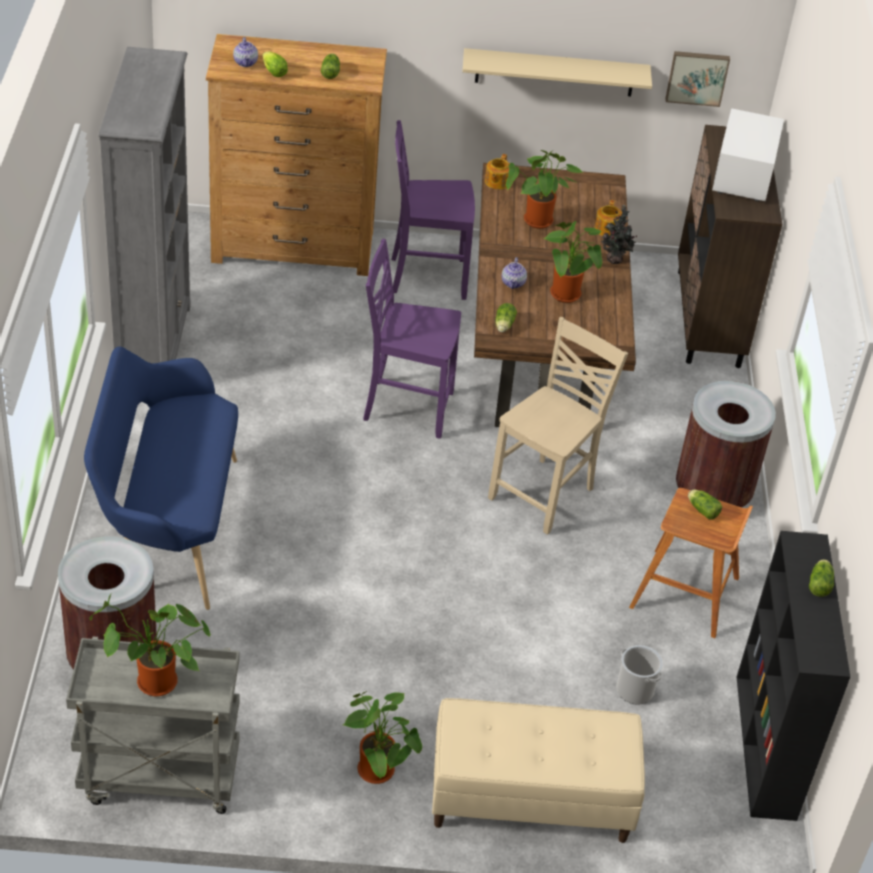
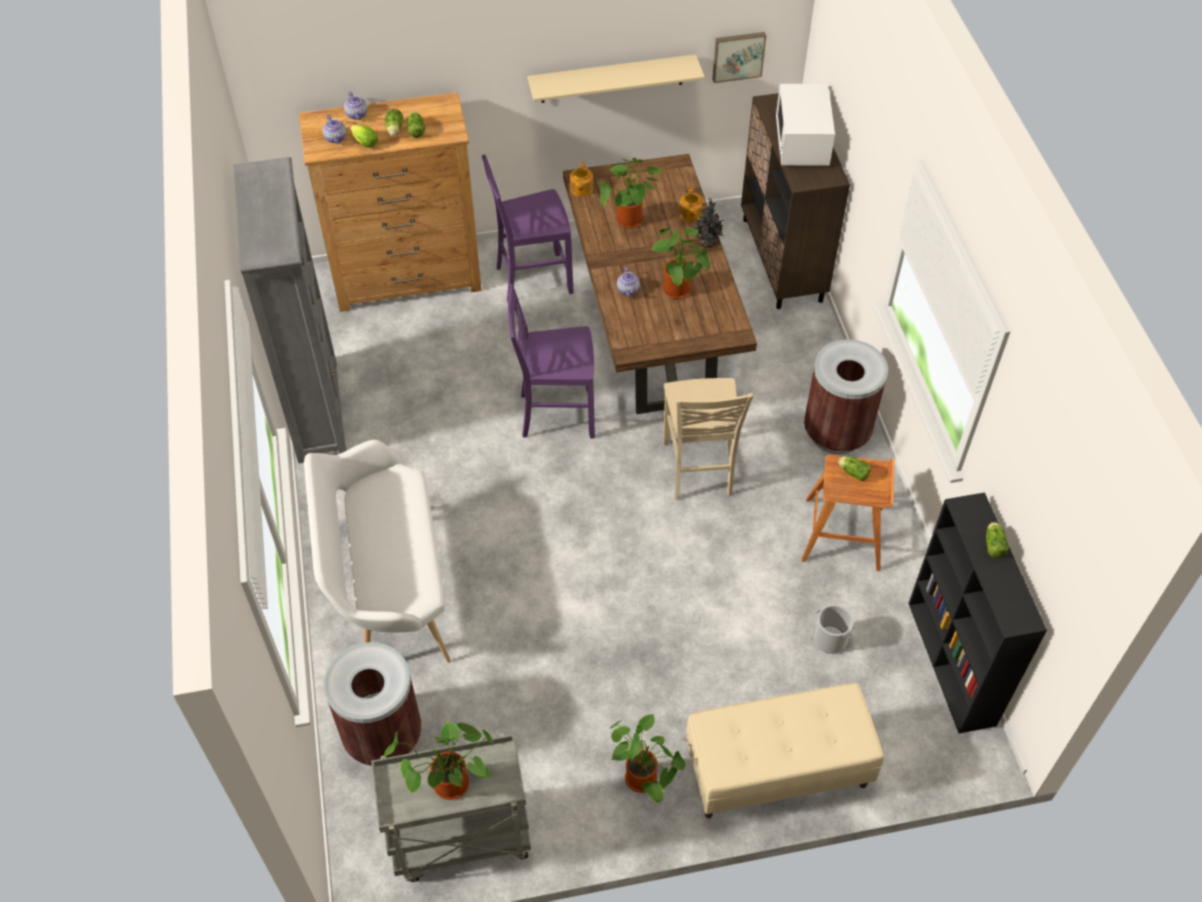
camera: 10 degrees left, 10 degrees up
blue bench [84,347,238,610] -> white bench [304,440,451,663]
beige chair [488,317,628,535] -> beige chair turned 150 degrees clockwise [663,378,753,500]
lettuce [495,303,517,332] -> lettuce moved to [385,109,403,136]
none -> teapot [344,92,367,120]

